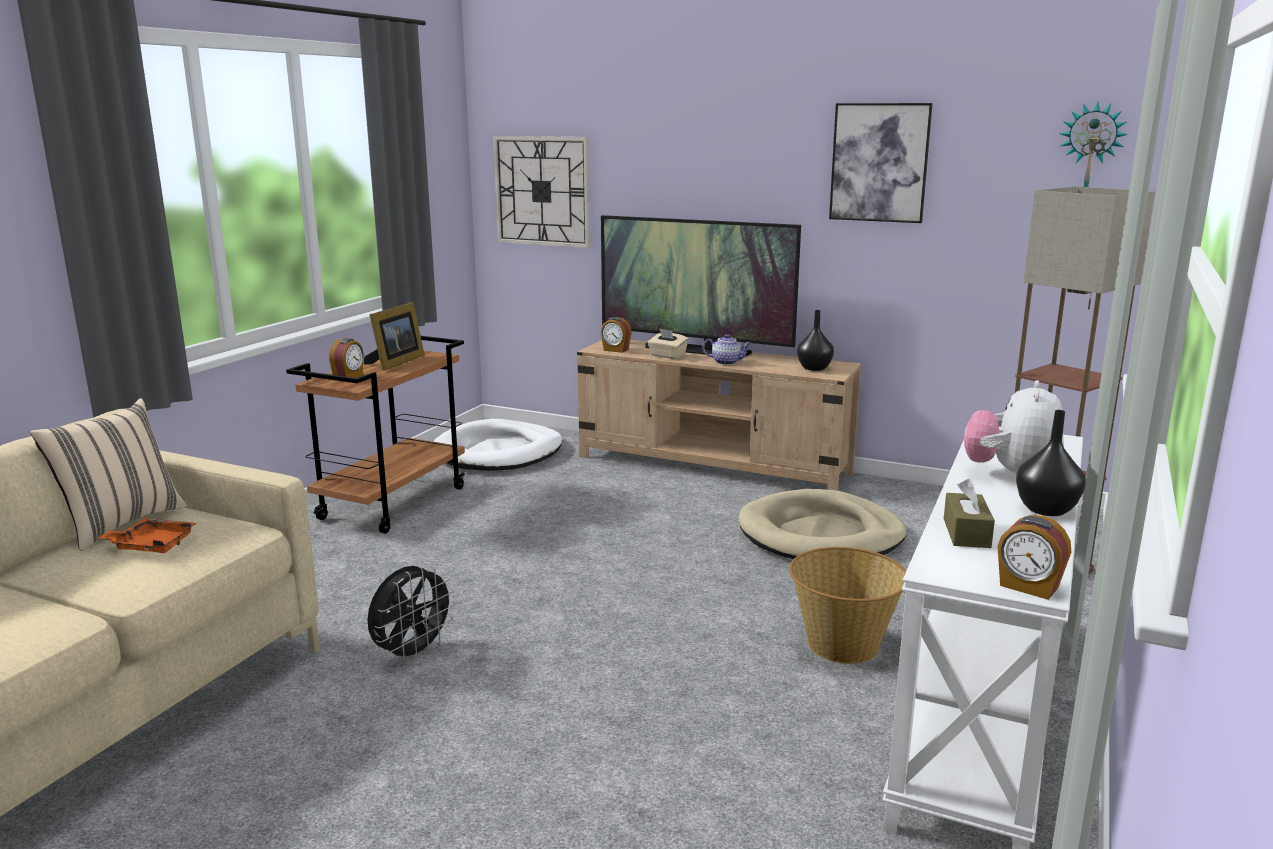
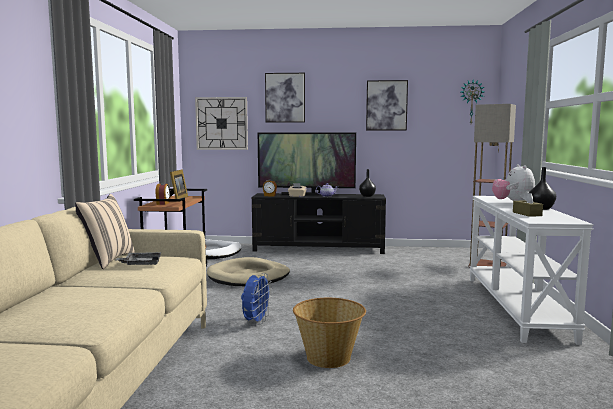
camera: 20 degrees left, 10 degrees down
orange tray [98,518,197,553] -> grey tray [116,252,162,265]
black fan [368,565,456,664] -> blue fan [241,273,273,325]
beige tv stand [577,340,862,491] -> black tv stand [251,193,386,254]
beige dog bed [739,489,907,559] -> beige dog bed moved to [207,257,290,286]
basket [789,547,907,664] -> basket moved to [293,298,366,368]
alarm clock [997,515,1071,600] -> none
none -> picture [265,73,305,122]

